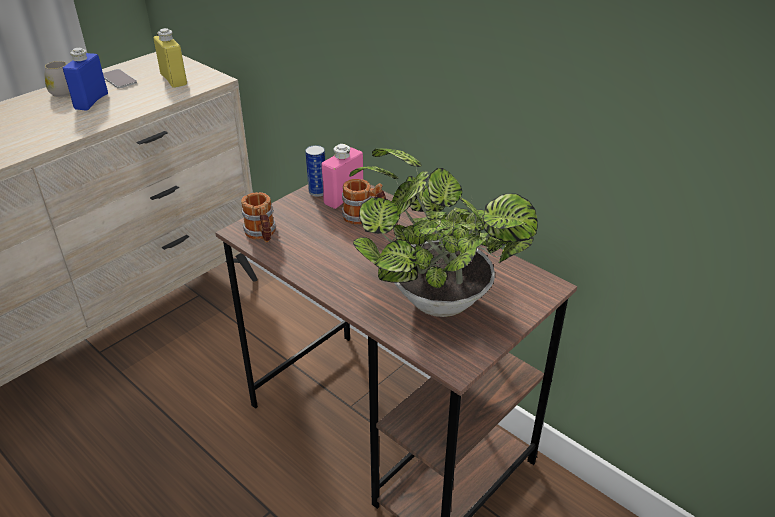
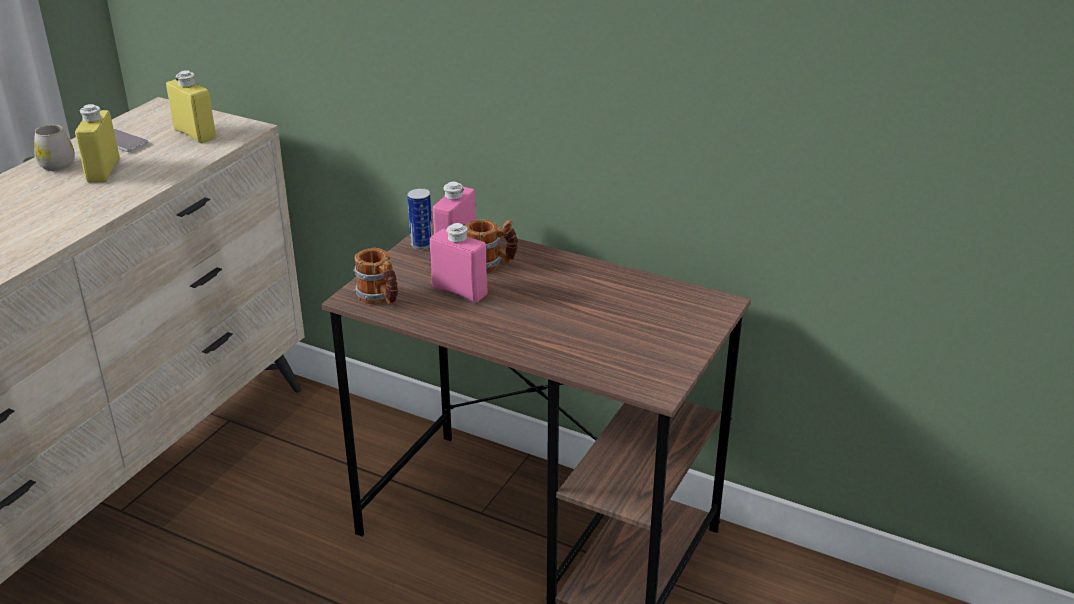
camera: 15 degrees left, 5 degrees down
blue bottle [63,48,108,110] -> yellow bottle [75,104,120,183]
potted plant [349,148,538,317] -> none
none -> pink bottle [430,223,487,302]

